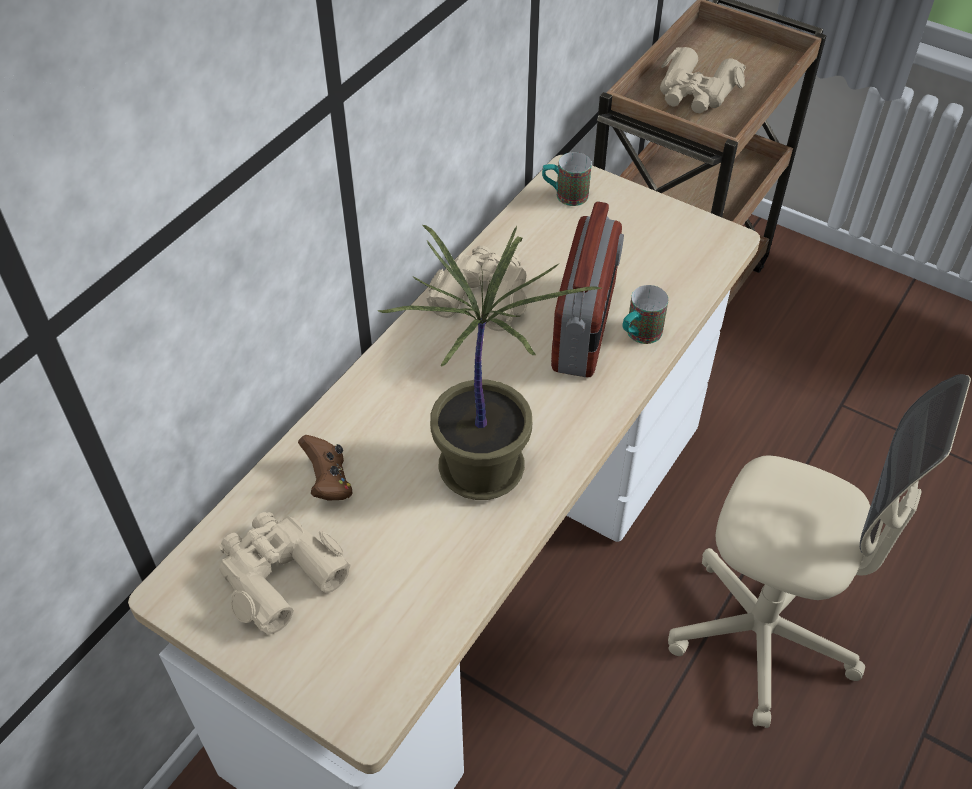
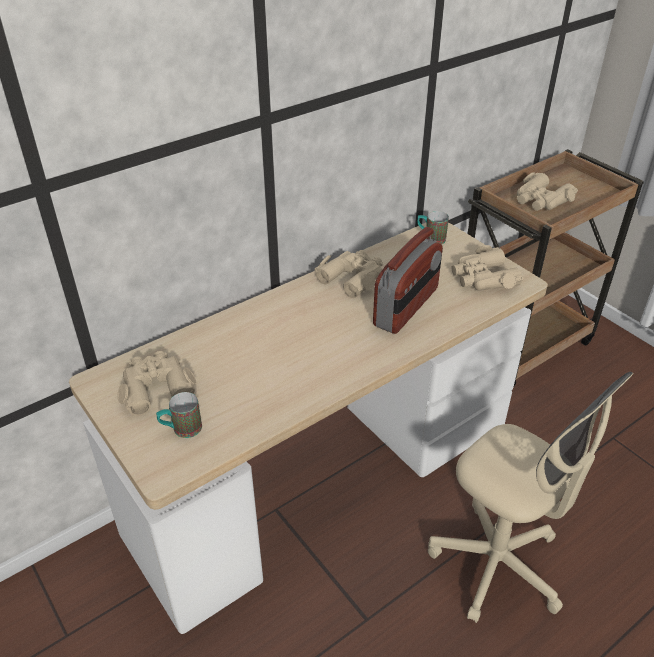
camera: 20 degrees right, 10 degrees down
brown game controller [298,435,352,501] -> none
potted plant [378,225,602,500] -> none
mug [622,285,668,344] -> mug moved to [156,392,202,438]
none -> beige binoculars [451,245,523,291]

